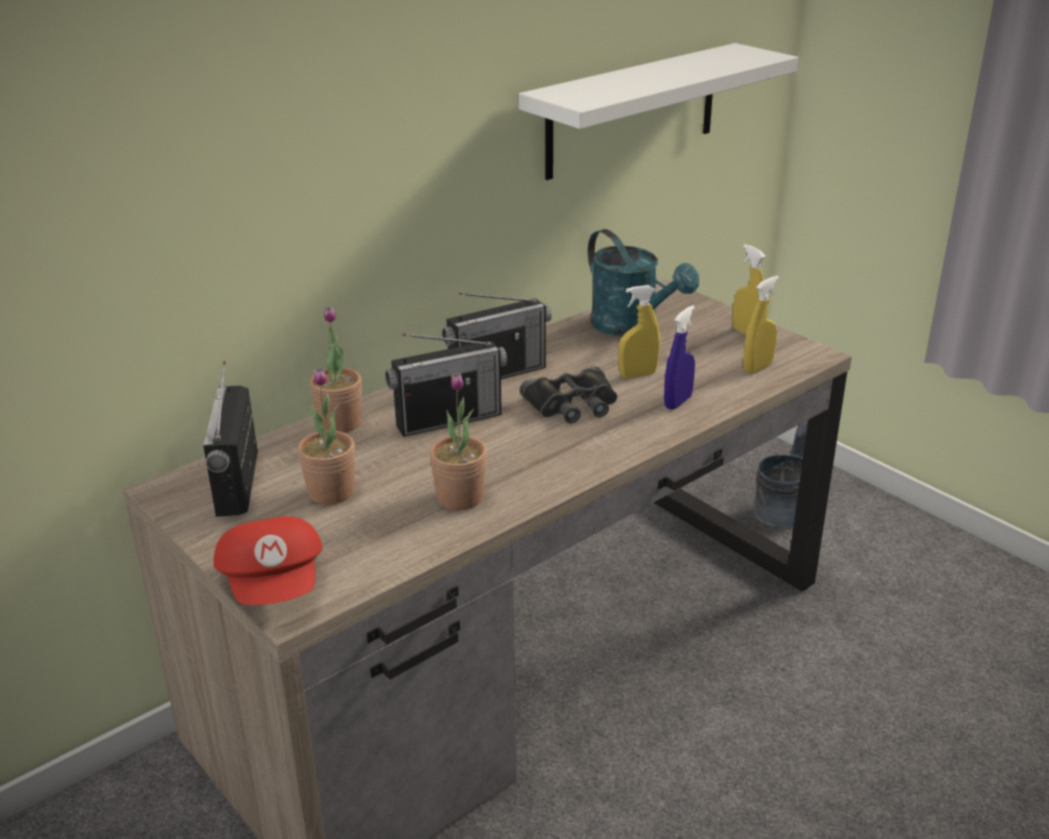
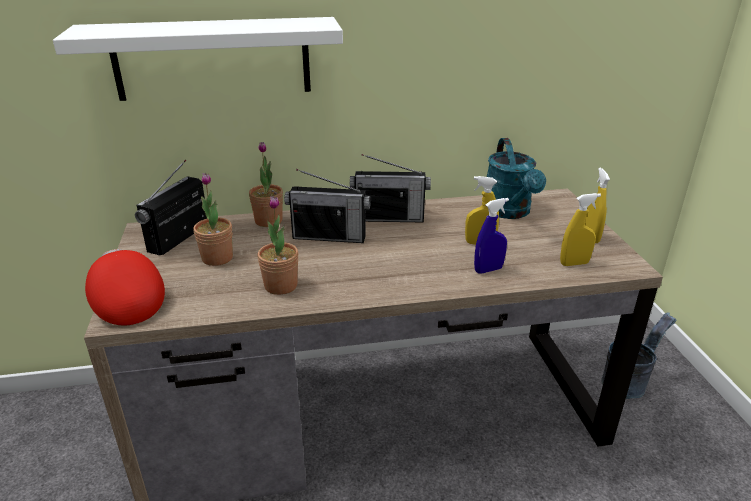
camera: 30 degrees right, 0 degrees up
red cap [213,516,323,605] -> red cap turned 135 degrees clockwise [85,249,165,325]
white shelf [518,43,798,180] -> white shelf moved to [53,17,343,101]
black binoculars [520,366,617,423] -> none

